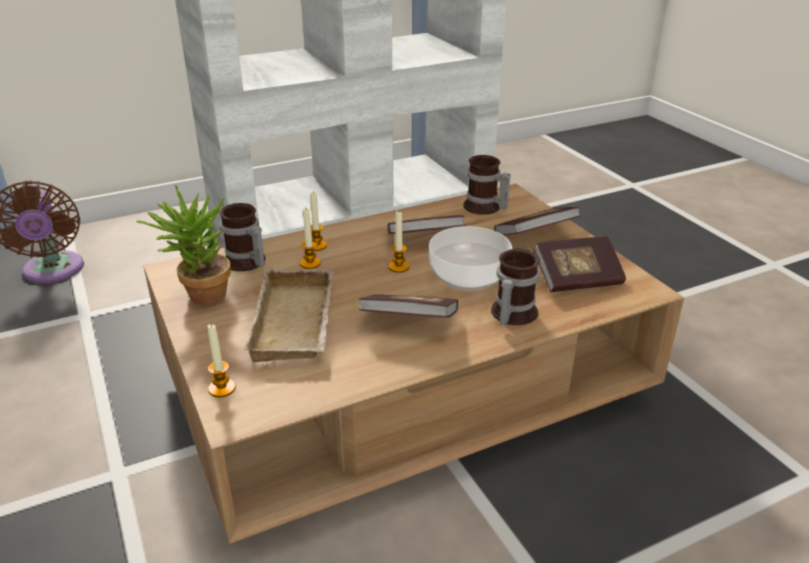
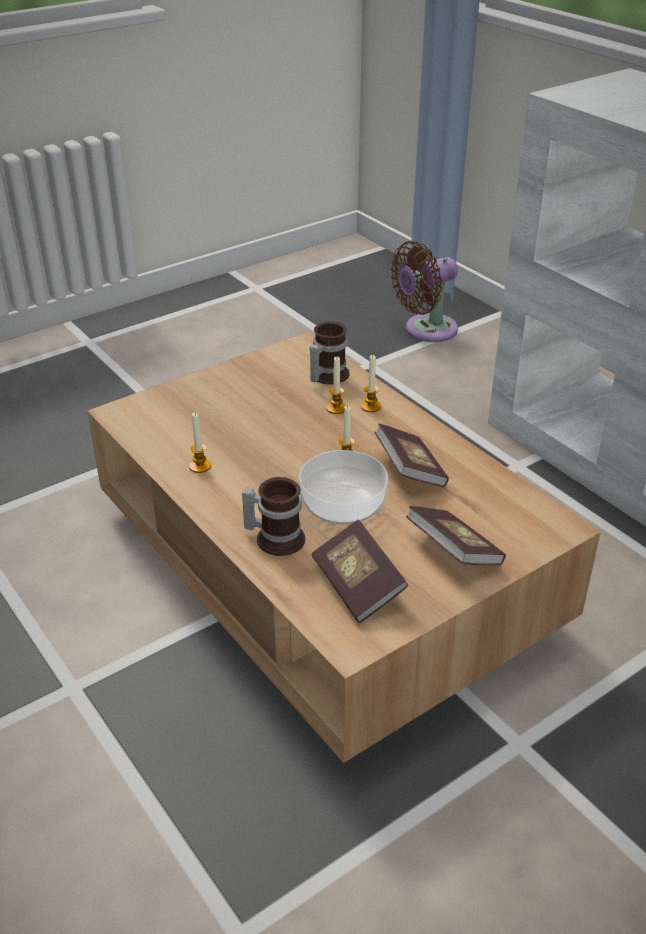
camera: 80 degrees right, 5 degrees up
potted plant [136,185,231,305] -> none
candle [207,324,236,398] -> candle moved to [189,412,211,473]
beige tray [244,267,333,362] -> none
book [359,295,458,318] -> none
mug [463,155,511,215] -> none

